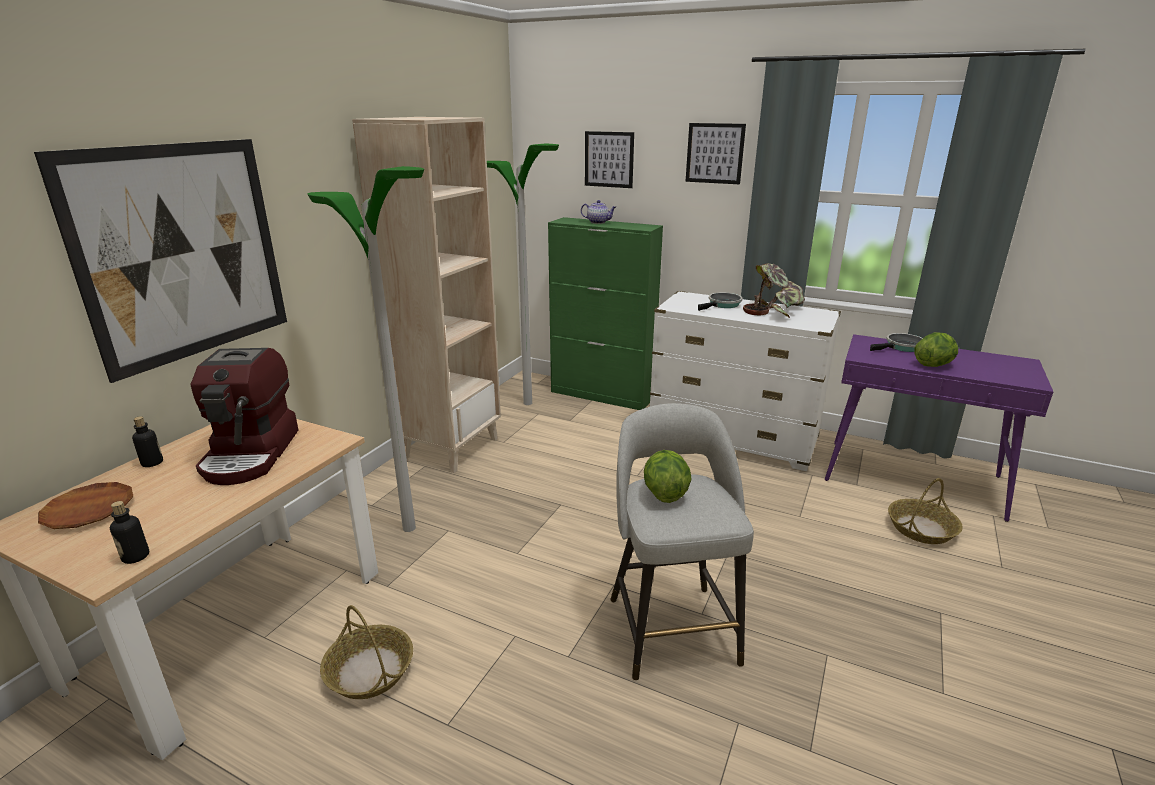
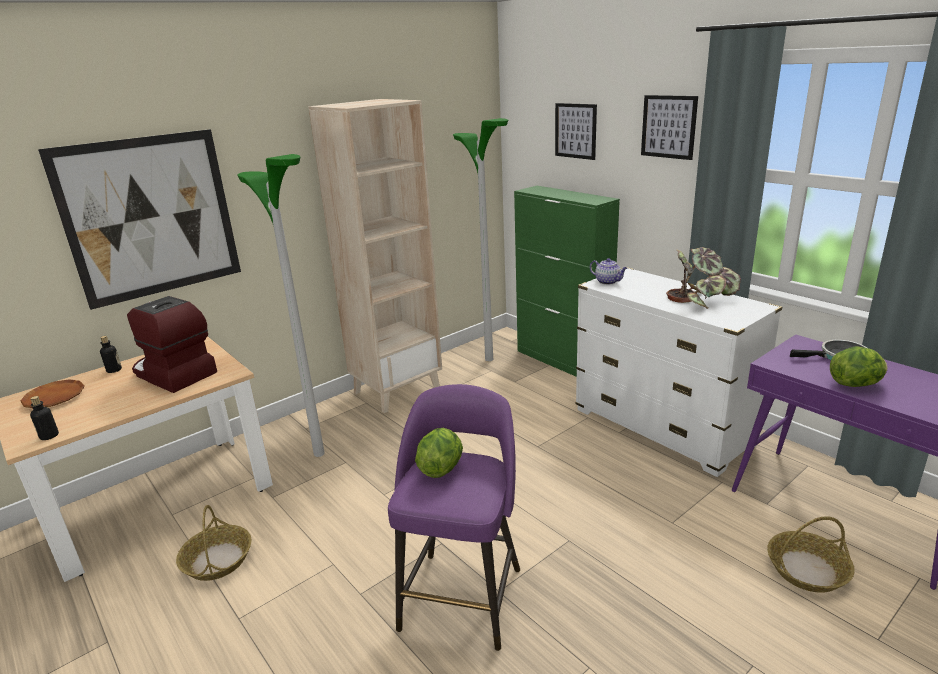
camera: 25 degrees right, 0 degrees up
coffee machine [191,348,298,485] -> coffee machine turned 105 degrees clockwise [127,296,217,393]
teapot [581,200,616,224] -> teapot moved to [590,258,627,285]
grey stool [610,403,754,680] -> purple stool [388,384,520,651]
frying pan [698,292,743,311] -> none

